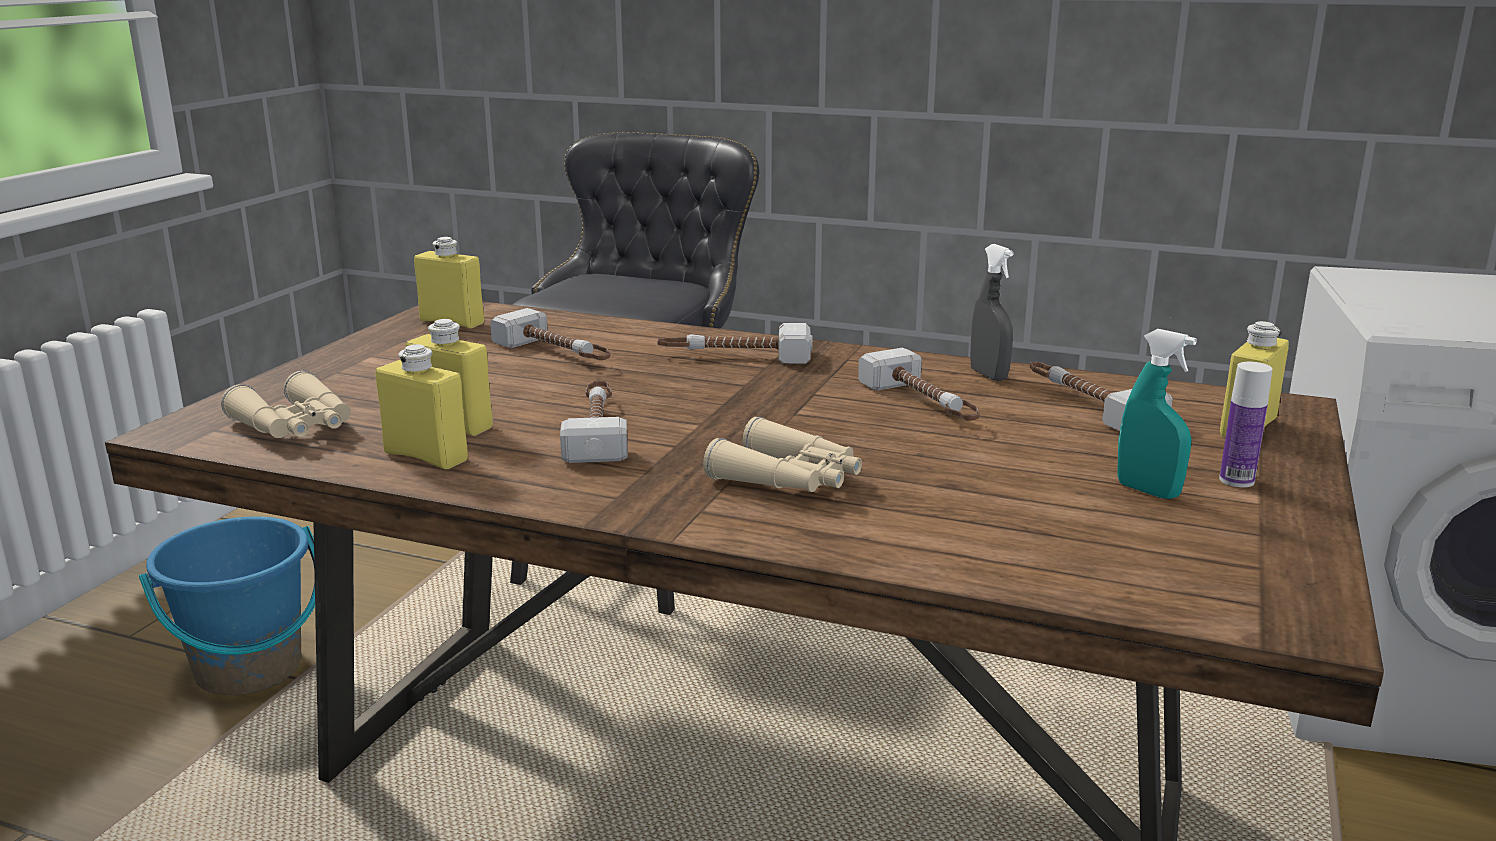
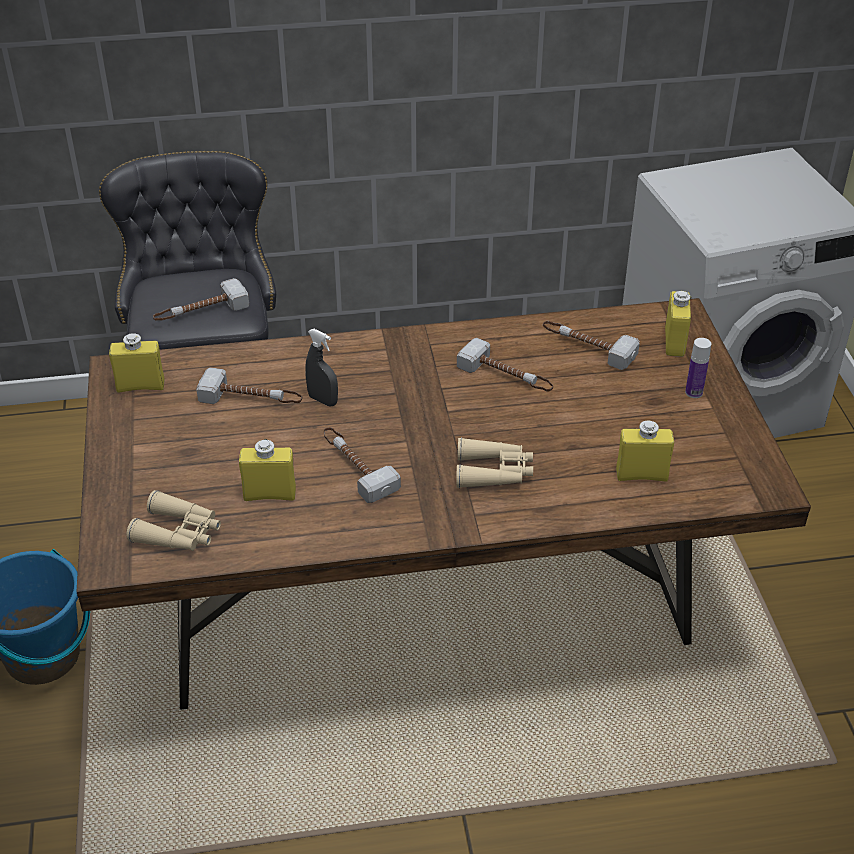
camera: 30 degrees left, 20 degrees up
yellow bottle [375,344,468,470] -> yellow bottle moved to [616,421,674,481]
hammer [657,323,813,364] -> hammer moved to [153,278,249,321]
grey spray bottle [970,244,1014,381] -> grey spray bottle moved to [305,329,338,406]
turquoise spray bottle [1117,329,1197,499] -> none

